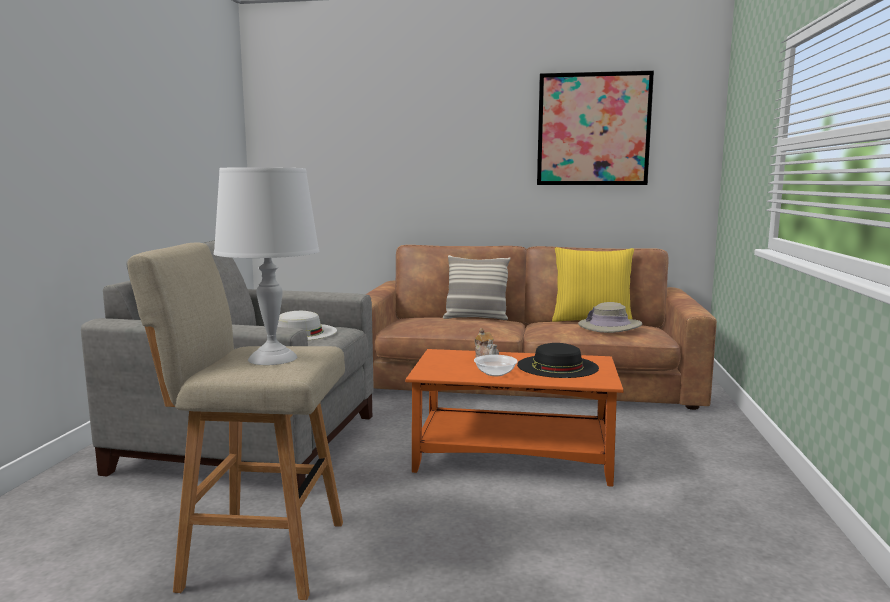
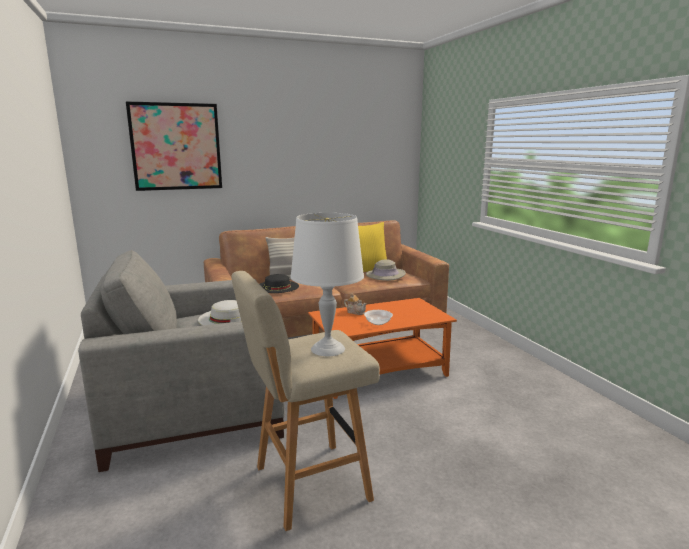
camera: 30 degrees left, 5 degrees up
black hat [517,343,599,378] -> black hat moved to [260,274,299,293]
picture [537,71,654,185] -> picture moved to [126,101,222,191]

